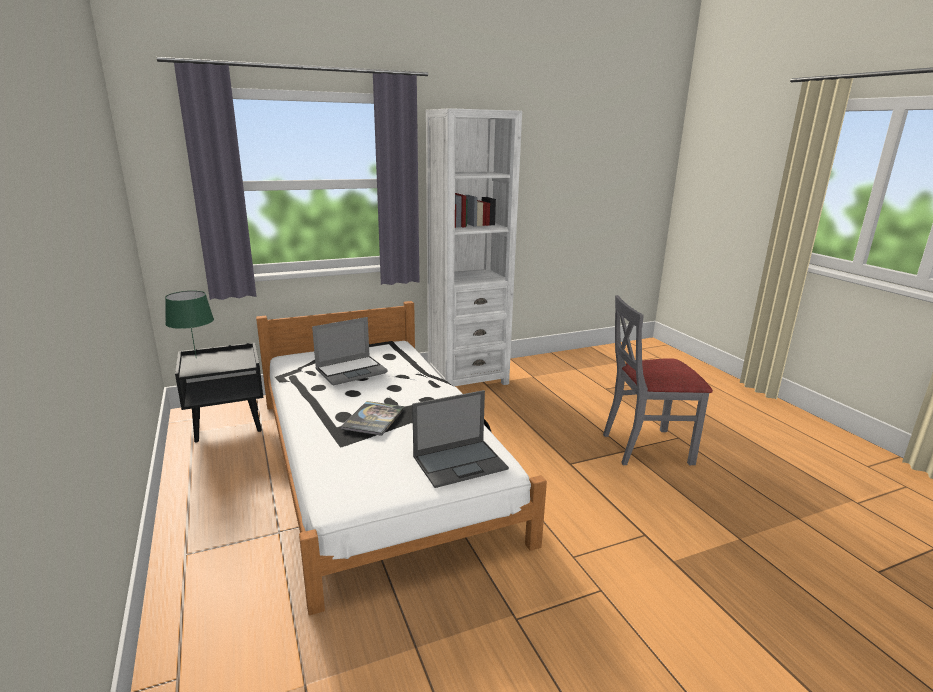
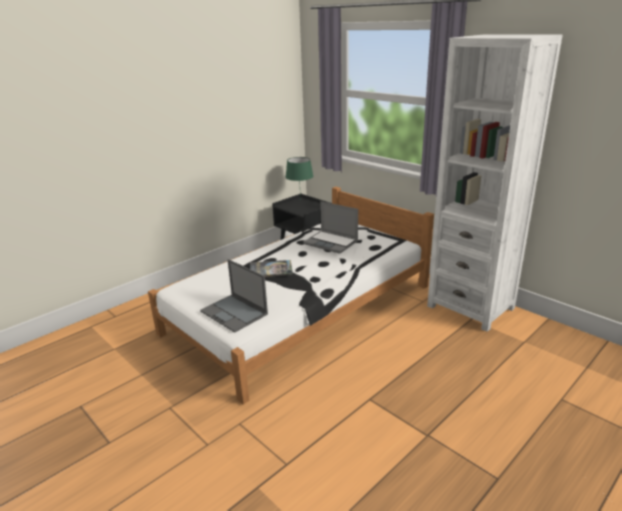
camera: 70 degrees right, 5 degrees up
grey chair [603,295,713,465] -> none

